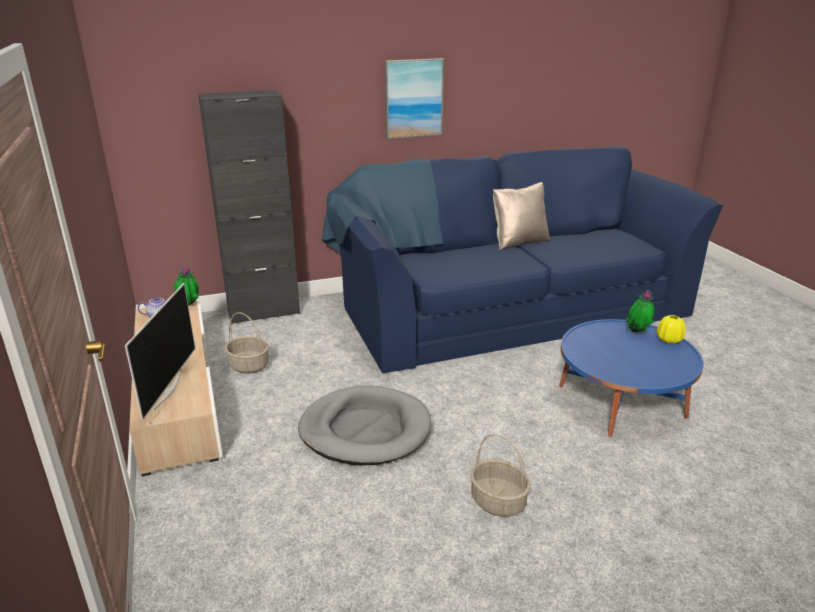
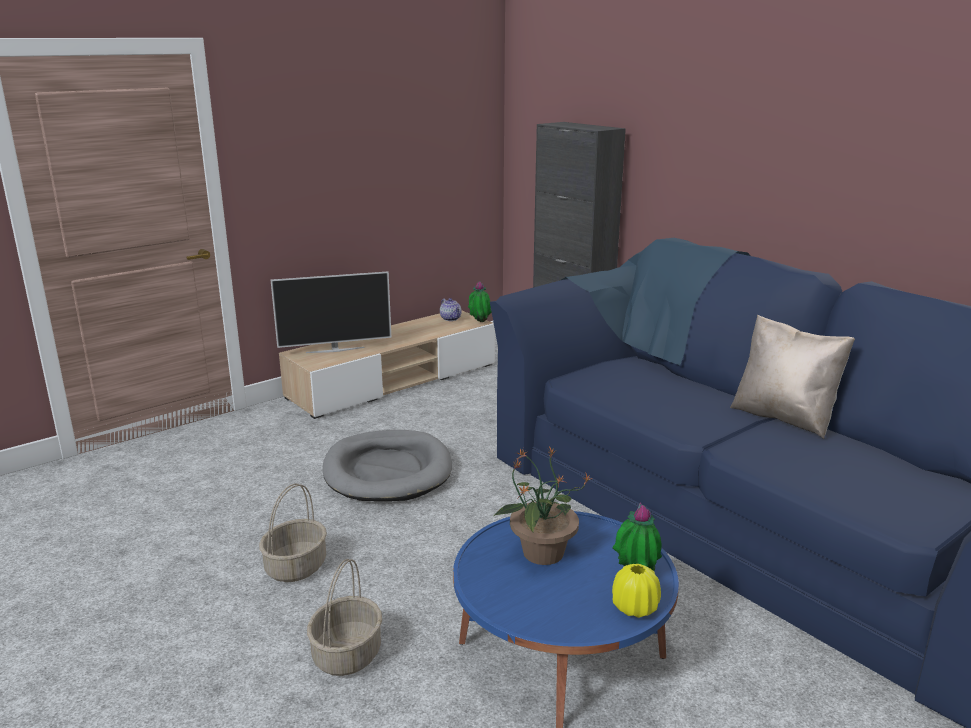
camera: 70 degrees right, 5 degrees down
basket [225,312,269,374] -> basket moved to [307,559,382,676]
picture [385,58,444,139] -> none
none -> potted plant [494,446,593,565]

